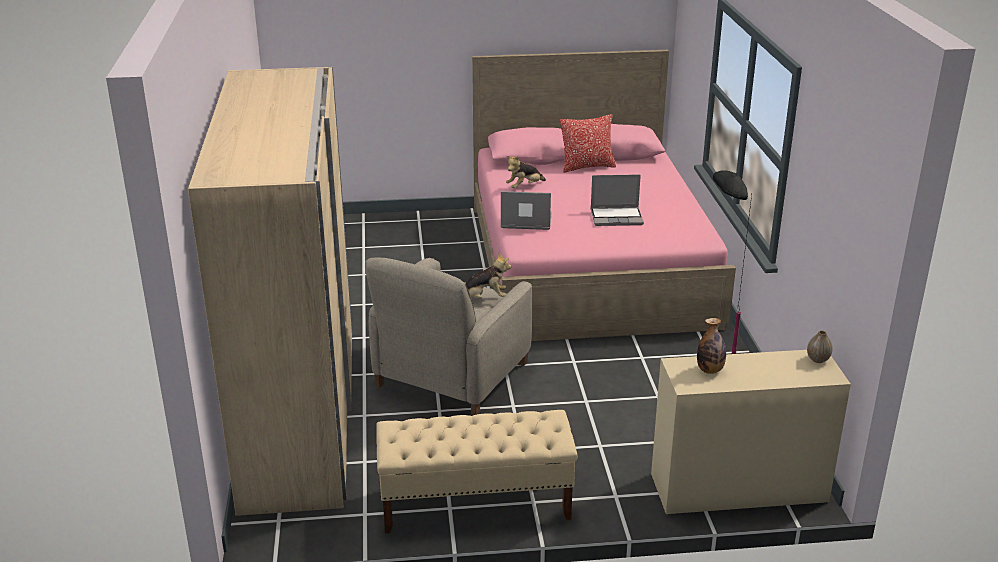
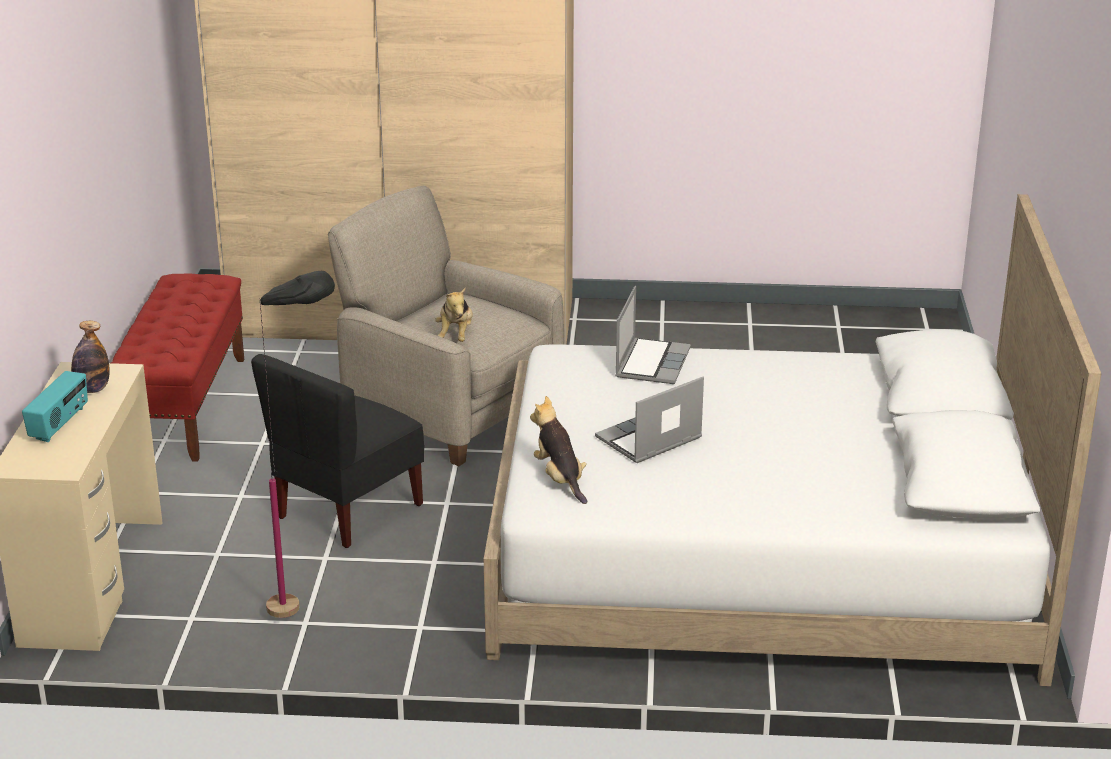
camera: 100 degrees right, 0 degrees up
beige bench [376,410,578,533] -> red bench [111,273,244,462]
pink bed [472,50,736,341] -> white bed [484,194,1101,686]
plush toy [506,156,546,188] -> plush toy moved to [530,396,587,504]
pillow [560,114,616,173] -> none
laptop [591,174,644,226] -> laptop turned 45 degrees clockwise [595,377,704,463]
vase [807,330,833,363] -> none
none -> radio [22,371,88,442]
none -> black chair [251,354,424,548]

